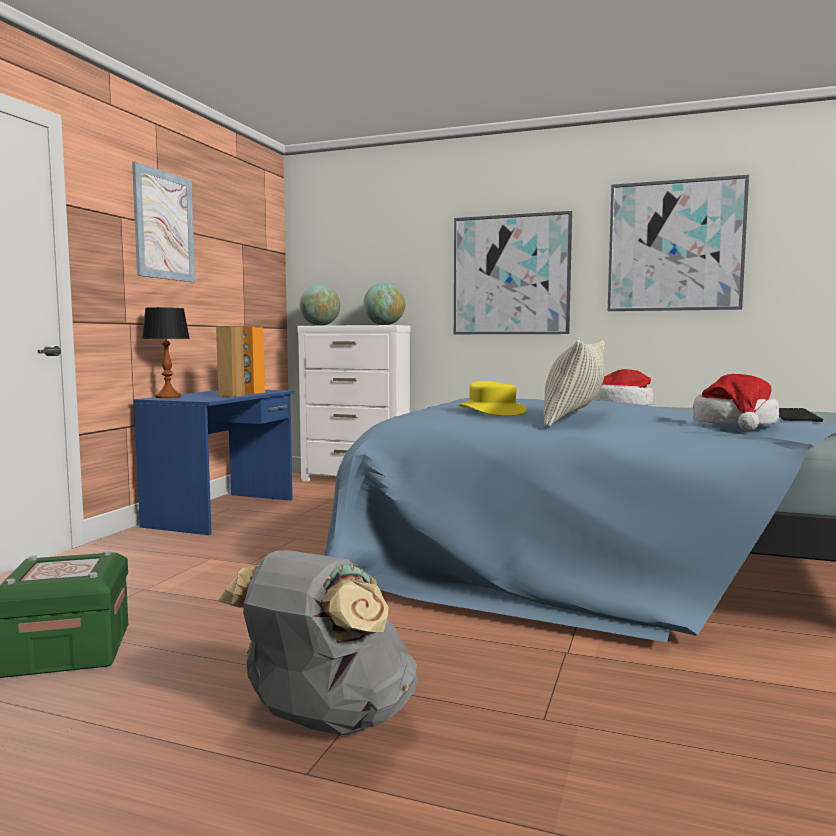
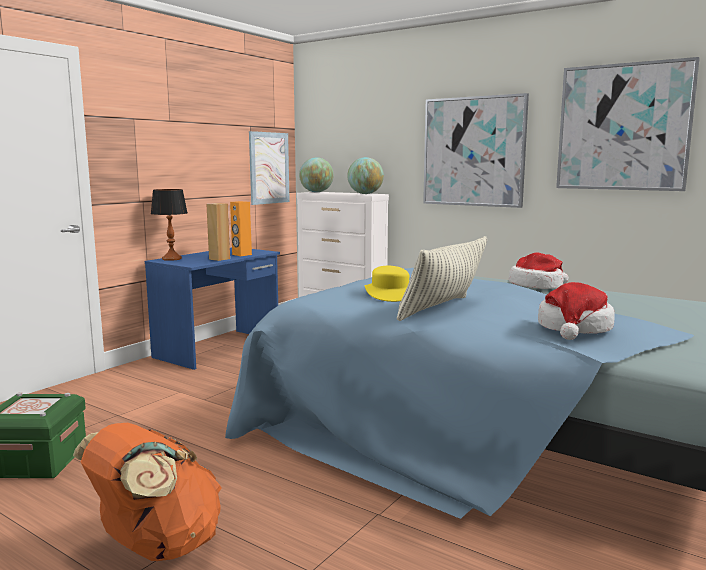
camera: 15 degrees right, 5 degrees up
picture [132,162,195,282] -> picture moved to [249,131,290,205]
grey backpack [218,550,418,735] -> orange backpack [73,423,222,561]
keyboard [779,408,823,422] -> none

